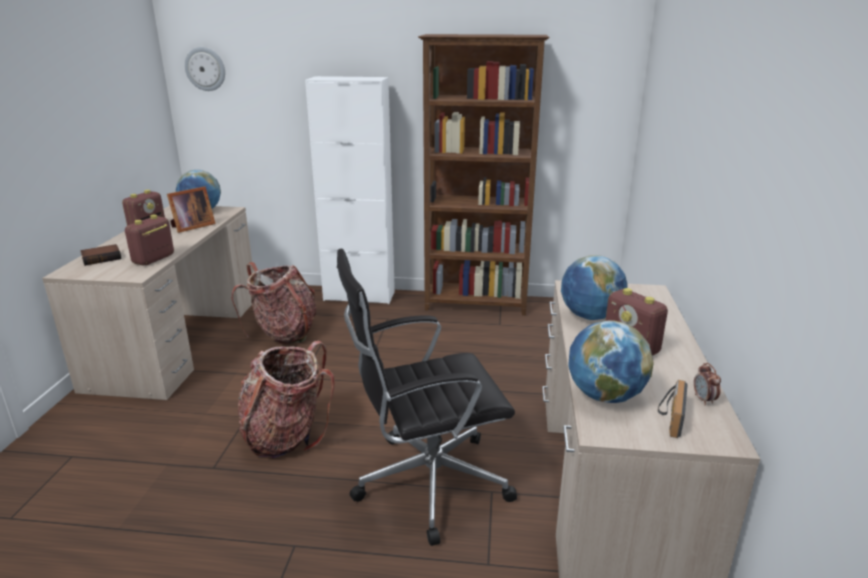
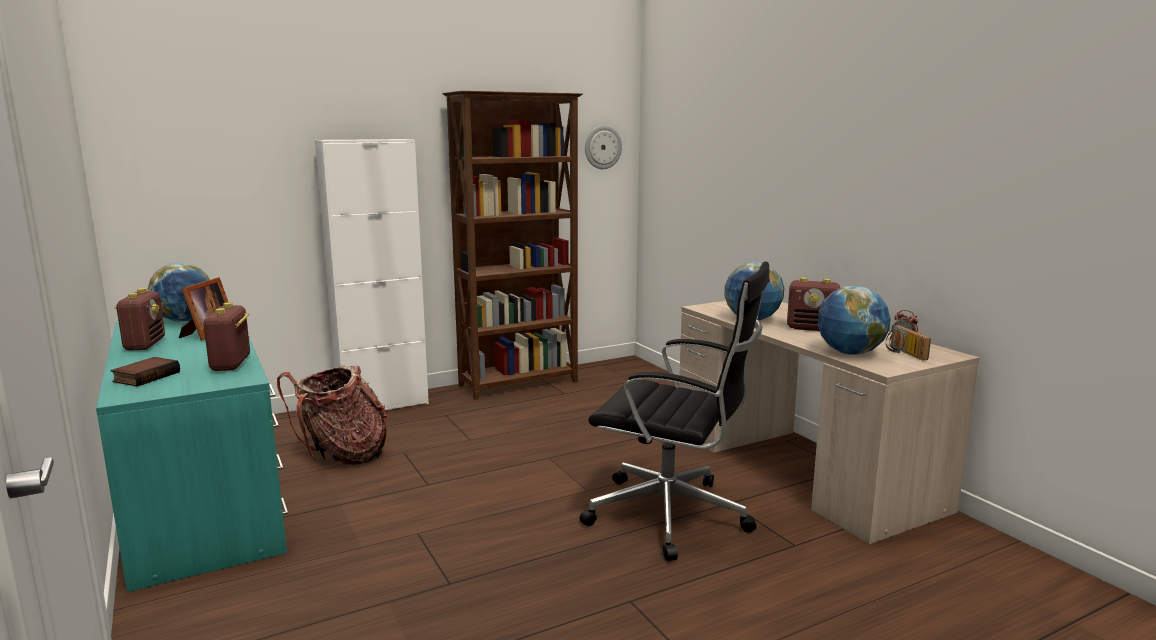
camera: 35 degrees left, 10 degrees down
beige desk [42,205,254,400] -> turquoise desk [96,317,288,592]
wall clock [185,47,225,91] -> wall clock moved to [585,125,622,169]
backpack [238,341,335,458] -> none
black office chair [337,249,517,546] -> black office chair turned 105 degrees counterclockwise [580,262,770,561]

